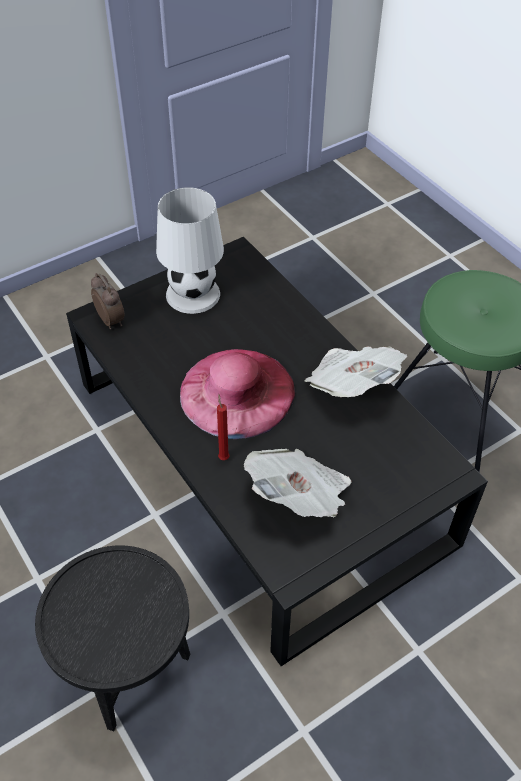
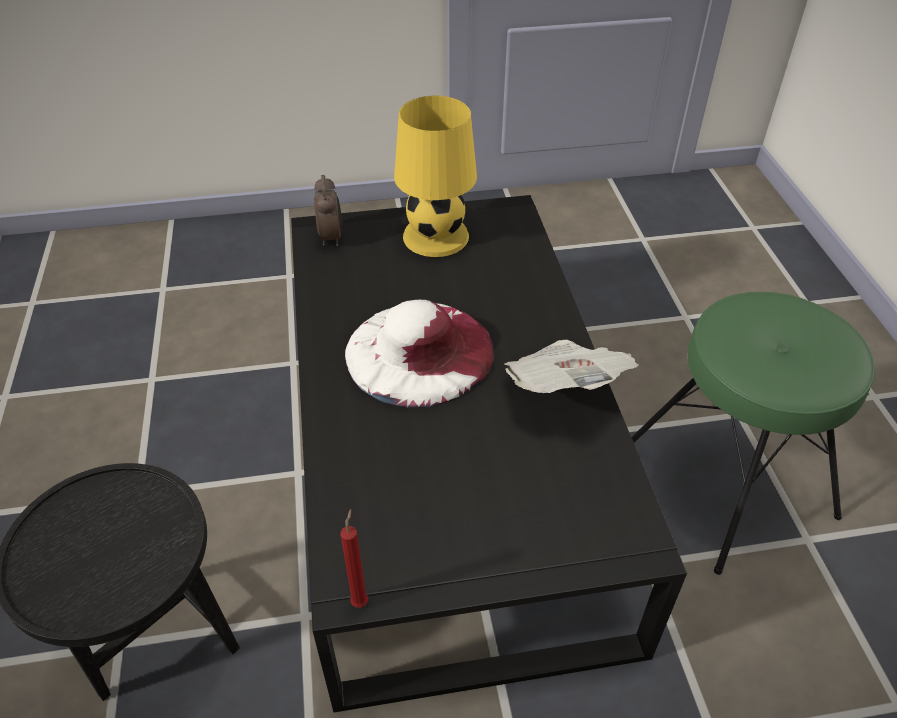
camera: 25 degrees right, 5 degrees down
white table lamp [156,187,224,314] -> yellow table lamp [394,96,477,257]
pink hat [180,349,296,439] -> white hat [345,300,495,408]
red candle [217,394,230,460] -> red candle moved to [341,509,368,608]
newspaper [244,449,351,517] -> none

